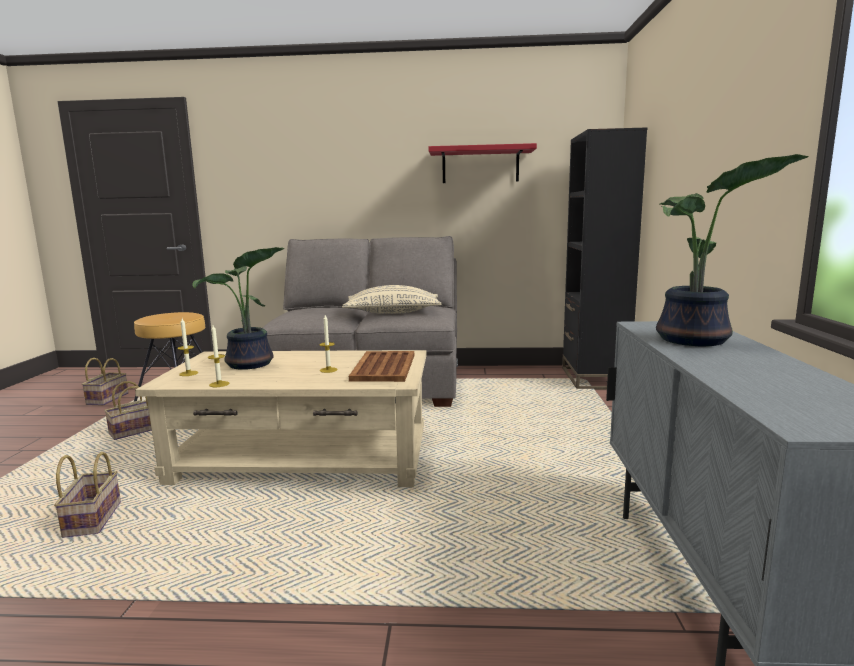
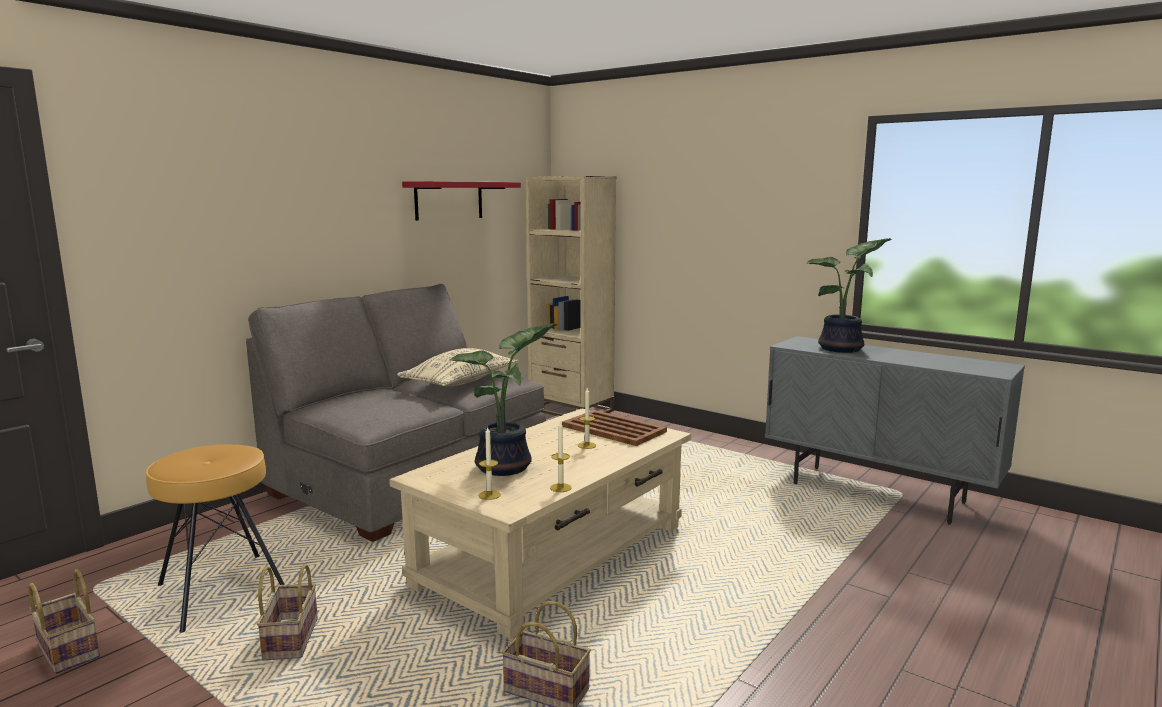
camera: 55 degrees left, 0 degrees up
black bookcase [562,127,648,390] -> beige bookcase [525,176,616,416]

